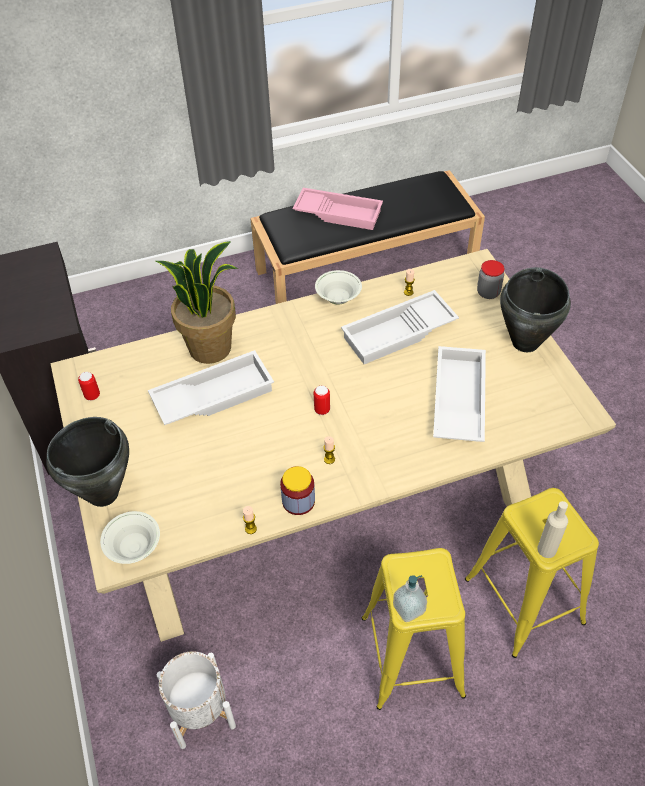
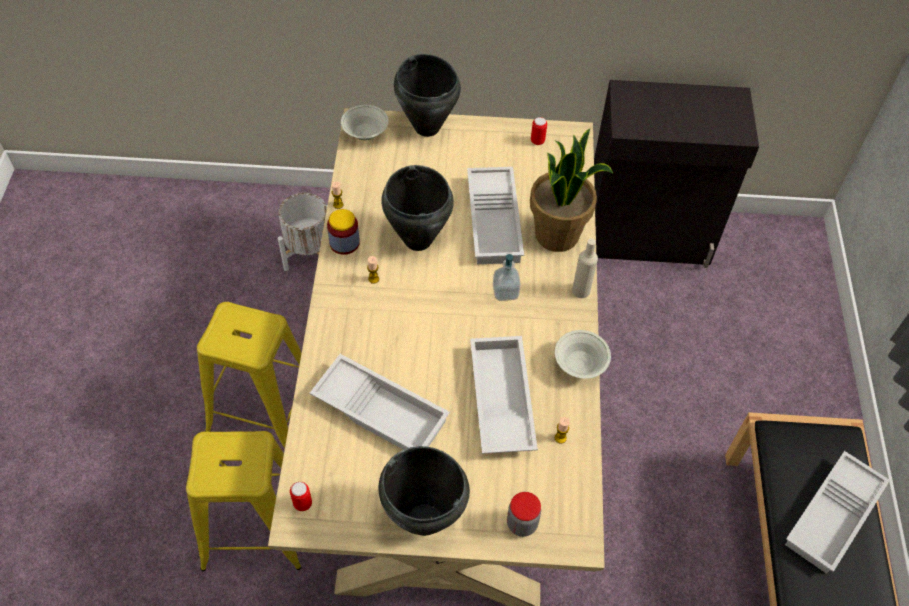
camera: 110 degrees right, 5 degrees up
pink tray [293,188,383,230] -> white tray [785,451,890,574]
can [314,386,330,415] -> can moved to [290,482,312,511]
soap dispenser [393,575,427,622] -> soap dispenser moved to [493,254,521,301]
beige bottle [537,501,568,558] -> beige bottle moved to [572,238,598,298]
none -> black cooking pot [381,165,454,251]

